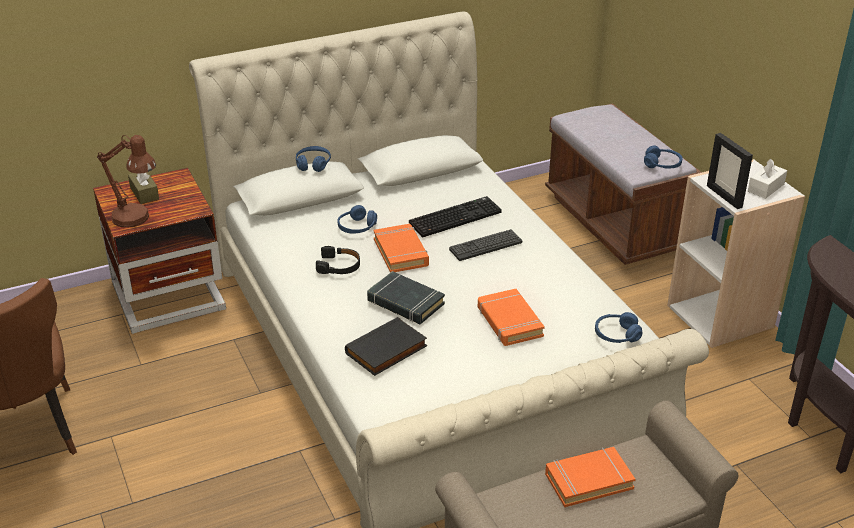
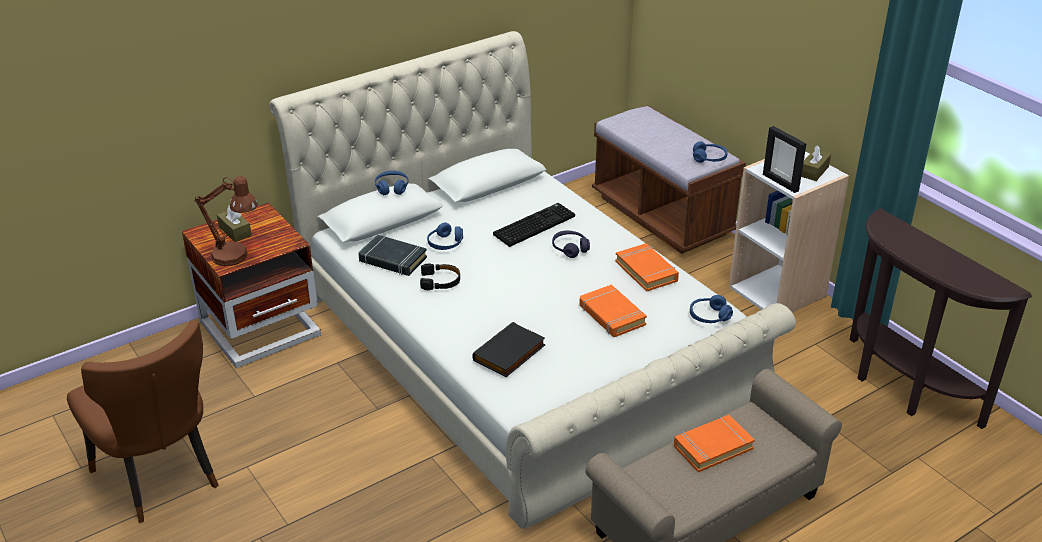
camera: 10 degrees left, 0 degrees up
black book [367,271,445,324] -> black book moved to [358,234,427,276]
orange book [374,224,429,273] -> orange book moved to [615,243,679,292]
keyboard [449,229,522,261] -> purple headphones [552,231,590,258]
white tissue box [748,159,787,199] -> brown tissue box [801,145,831,181]

